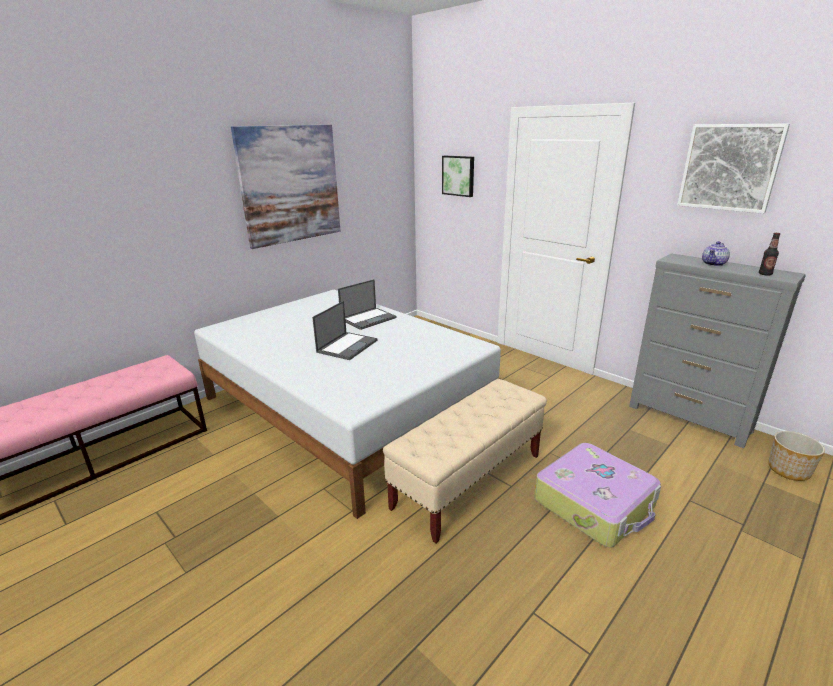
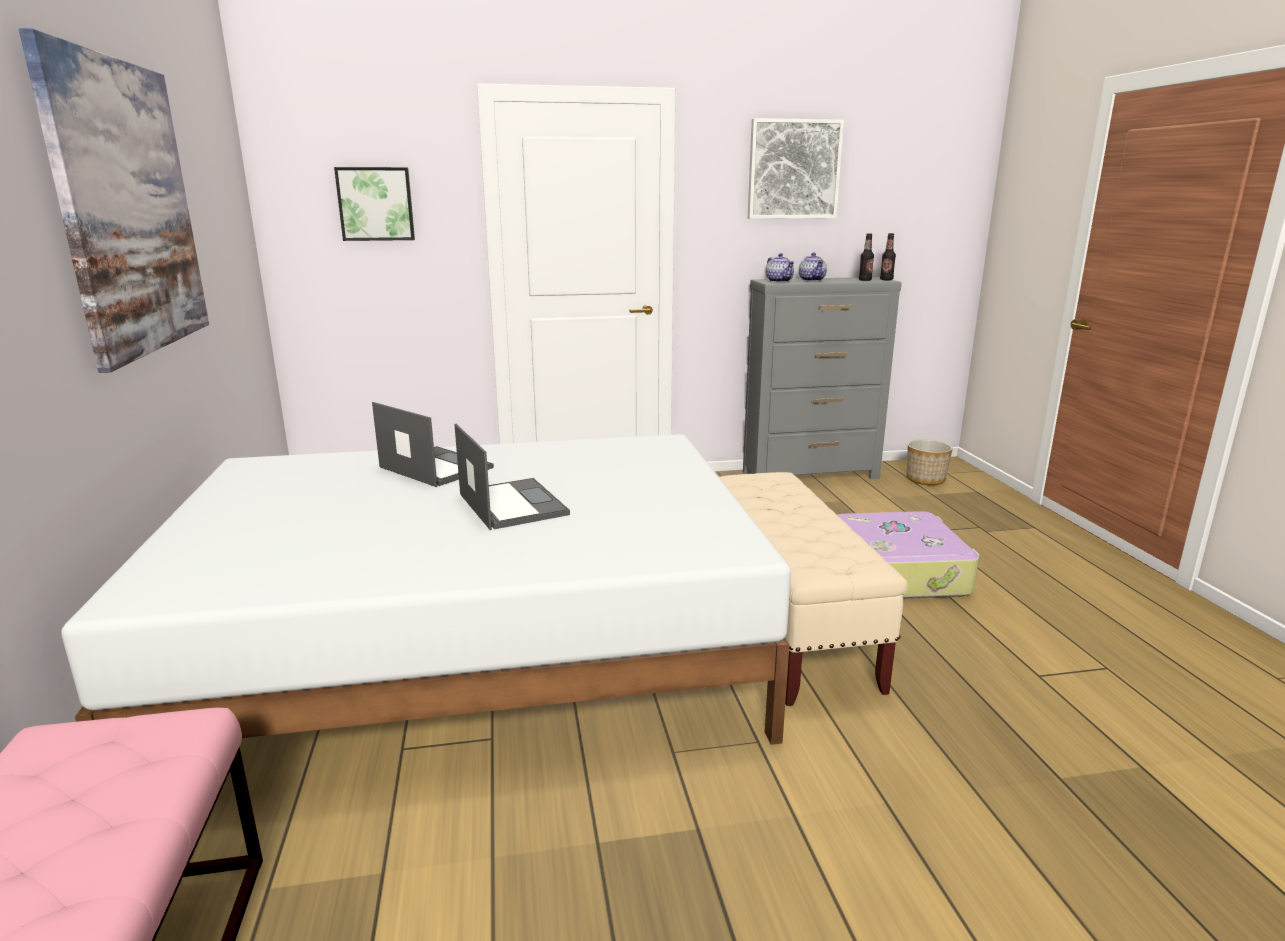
camera: 55 degrees left, 5 degrees down
laptop [338,279,397,330] -> laptop turned 45 degrees counterclockwise [372,402,494,487]
none -> teapot [766,253,794,283]
none -> bottle [880,233,896,280]

